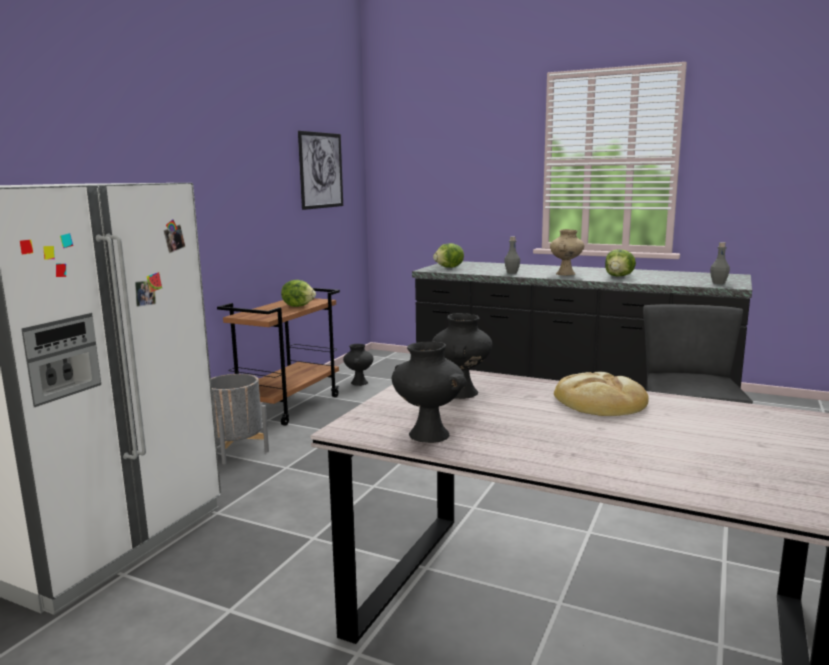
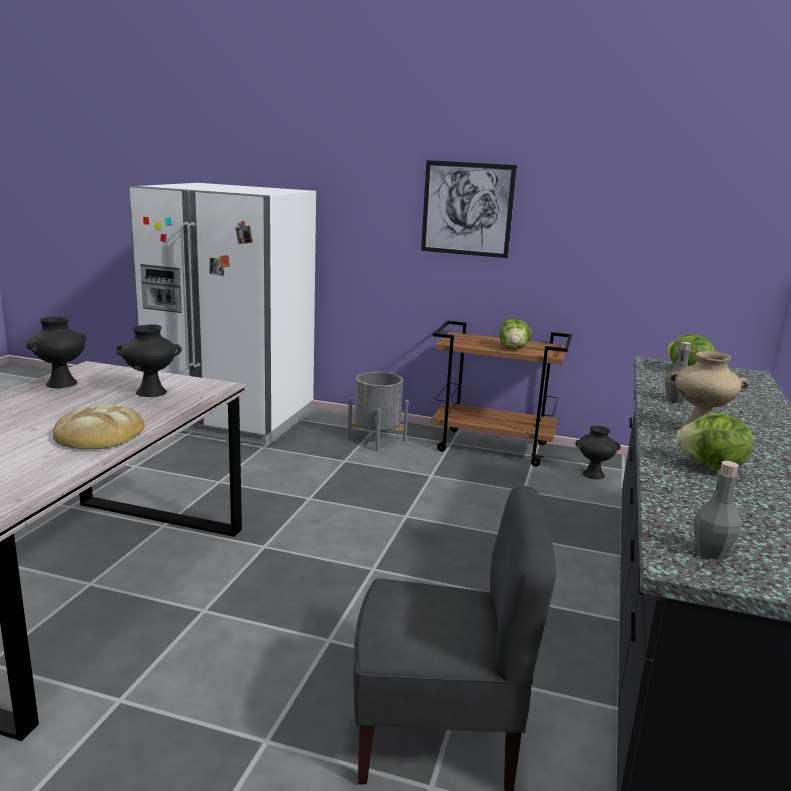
camera: 80 degrees right, 5 degrees up
picture [298,131,343,210] -> picture moved to [421,160,517,258]

